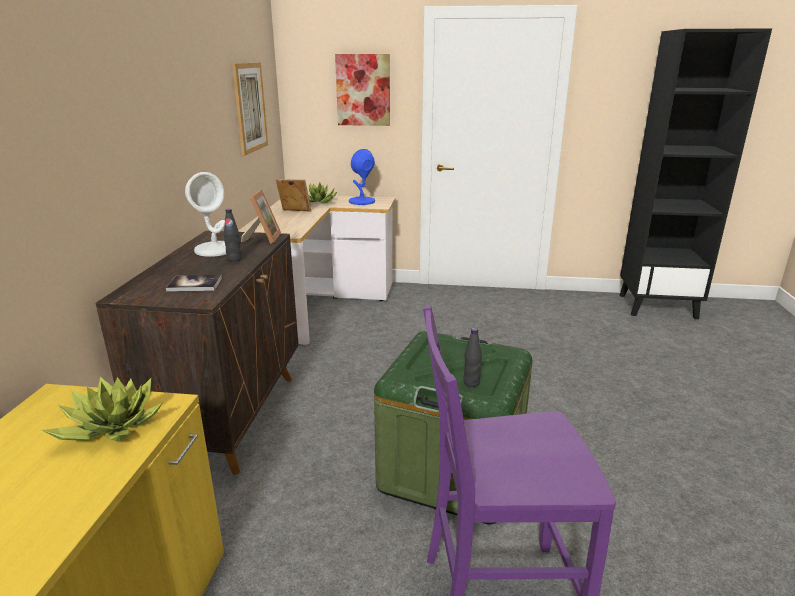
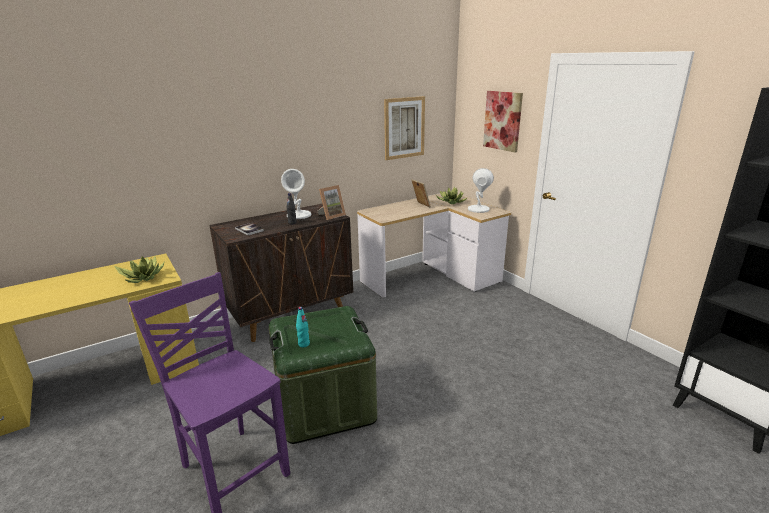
camera: 50 degrees right, 0 degrees up
blue table lamp [349,149,375,205] -> white table lamp [468,168,494,213]
black bottle [463,328,482,387] -> turquoise bottle [296,307,310,347]

